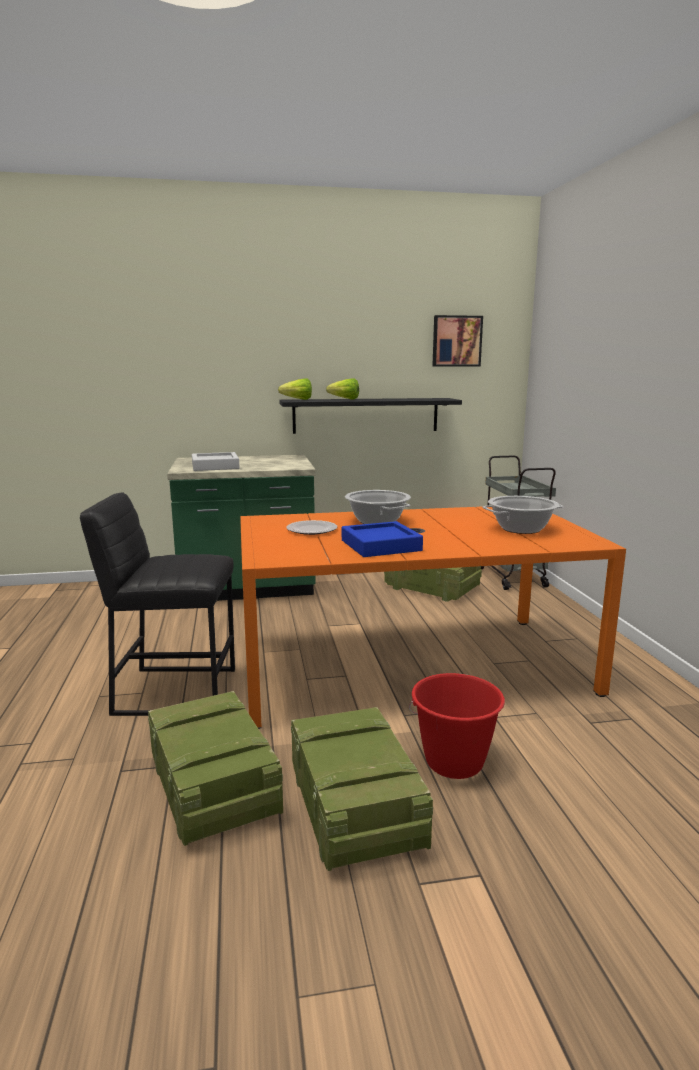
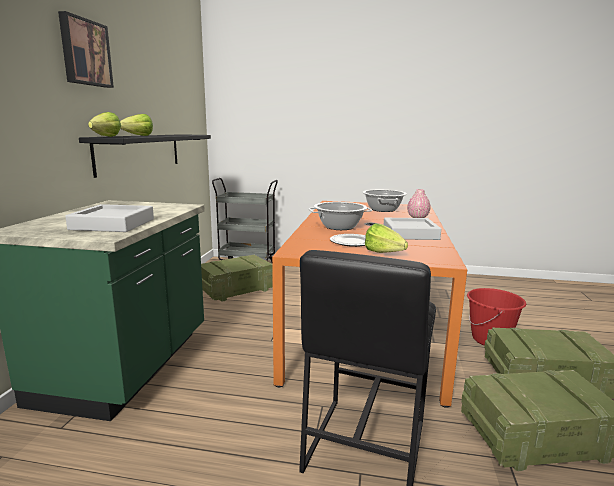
camera: 70 degrees left, 0 degrees up
blue tray [342,521,423,557] -> grey tray [384,218,441,240]
picture [432,315,483,367] -> picture moved to [58,11,114,88]
none -> lettuce [365,223,408,253]
none -> pink vase [407,189,431,218]

